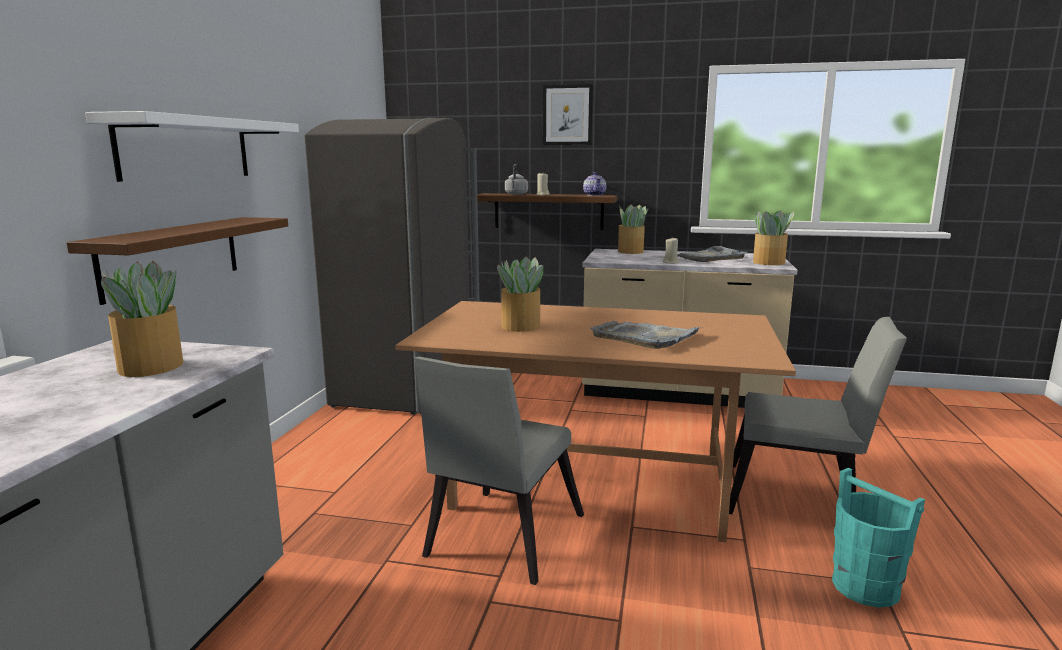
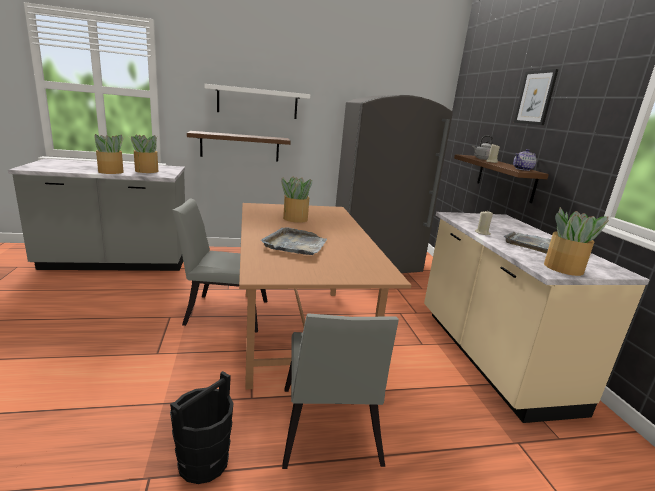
camera: 65 degrees right, 5 degrees up
potted plant [618,204,649,254] -> potted plant moved to [94,134,125,174]
turquoise bucket [832,468,925,608] -> black bucket [170,371,234,484]

